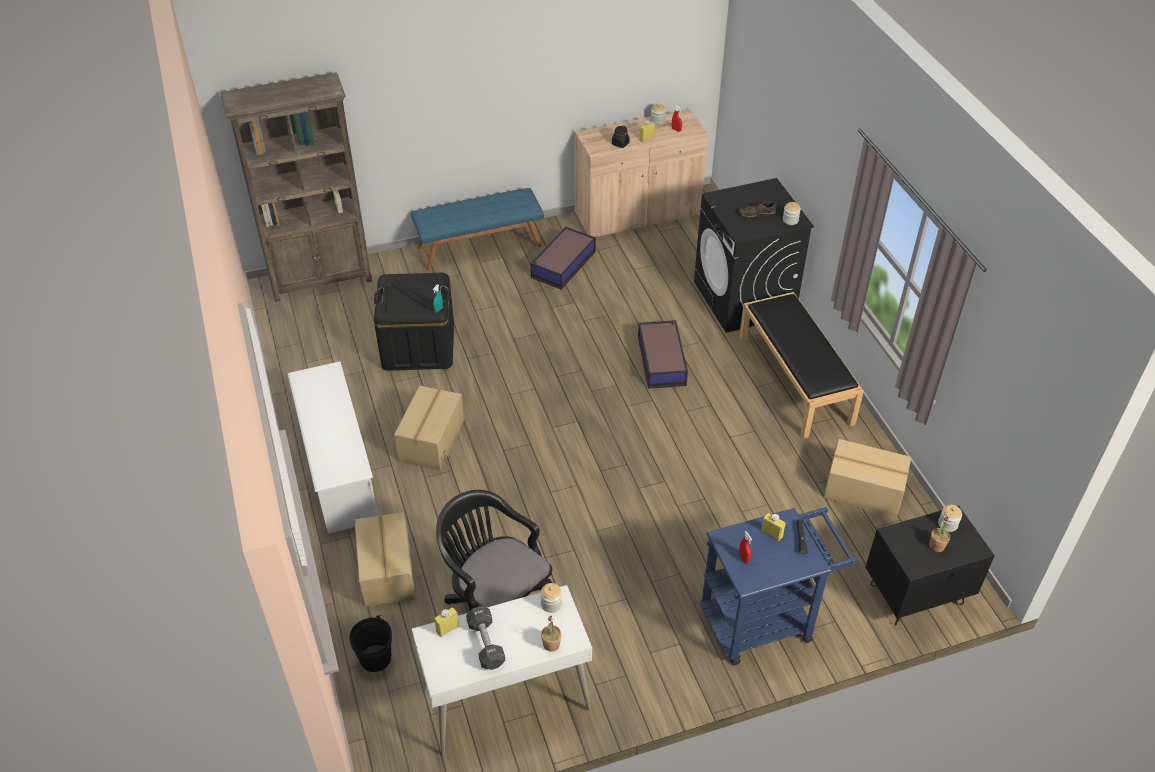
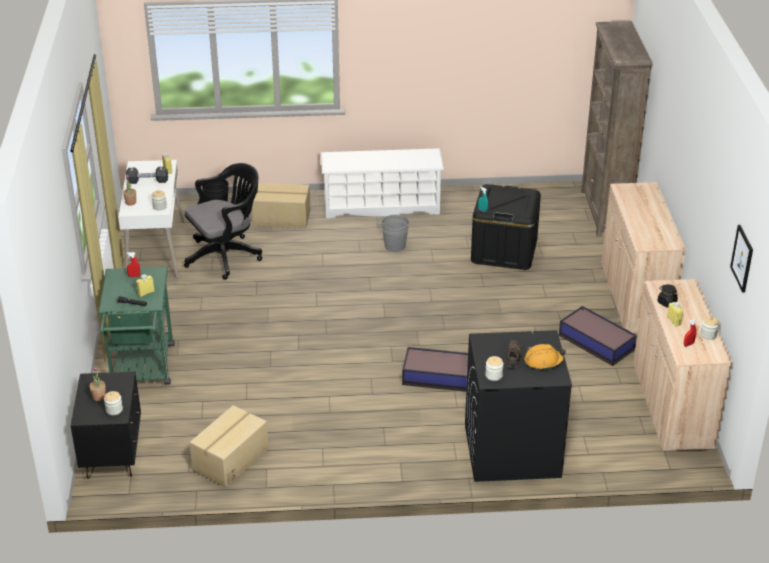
camera: 105 degrees right, 10 degrees down
cardboard box [394,386,464,470] -> grey bucket [381,215,409,252]
blue bench [411,188,544,271] -> beige cabinet [601,182,686,333]
blue cart [700,507,859,665] -> green cart [98,267,174,385]
black bench [739,292,864,439] -> none
none -> orange hard hat [524,344,566,371]
none -> picture [730,225,753,293]

